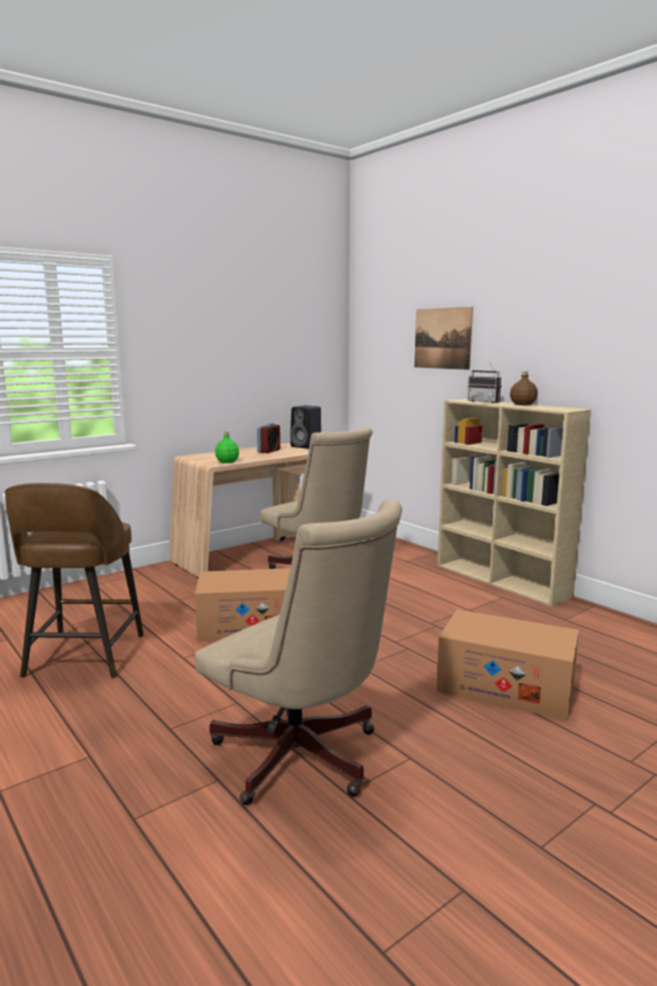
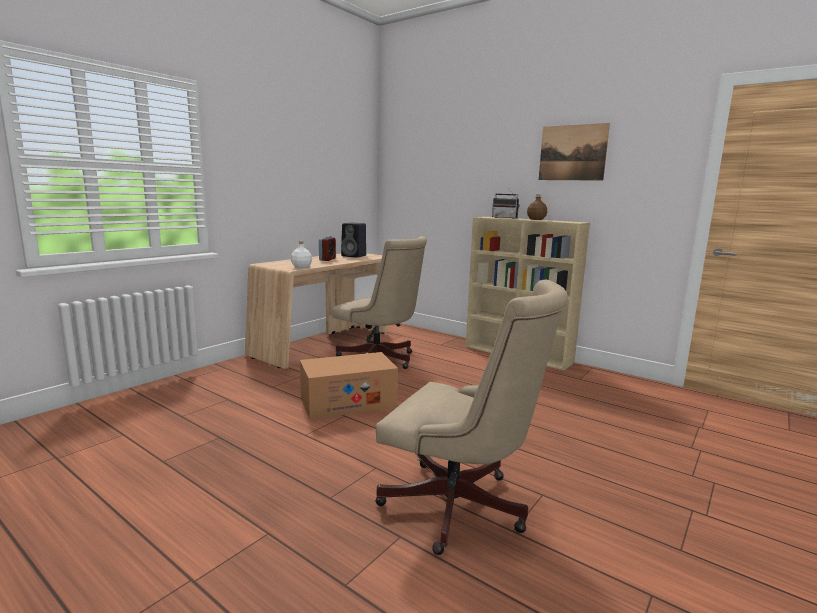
camera: 15 degrees left, 0 degrees up
brown stool [5,483,144,678] -> none
green bottle [215,431,239,463] -> white bottle [291,241,312,268]
picture [414,307,473,370] -> picture moved to [539,123,610,181]
cardboard box [437,609,579,720] -> none

